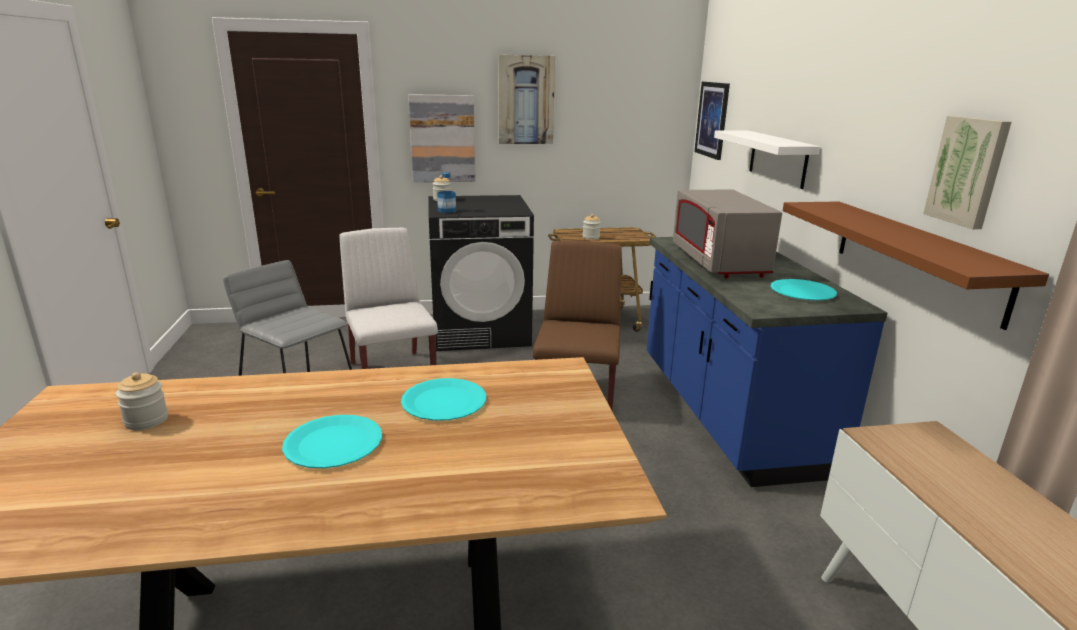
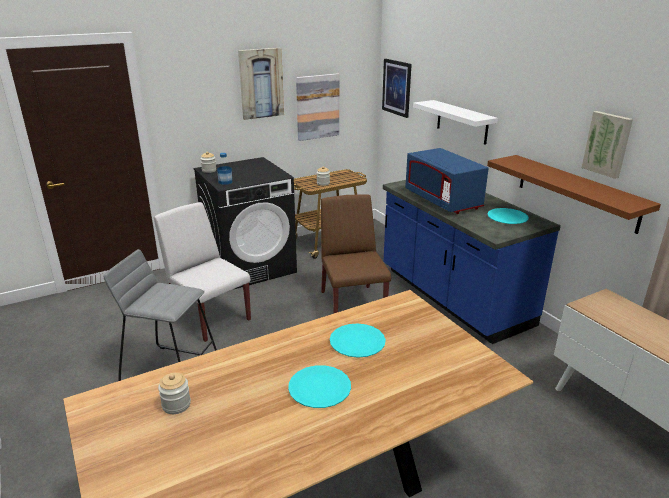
camera: 20 degrees left, 5 degrees up
picture [408,94,475,182] -> picture moved to [296,73,339,141]
grey microwave [673,190,782,278] -> blue microwave [405,148,489,214]

